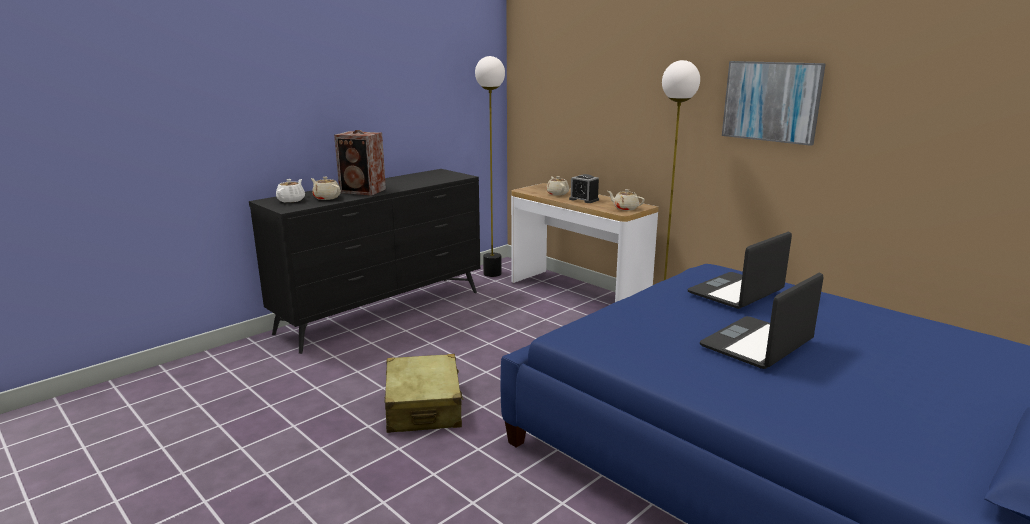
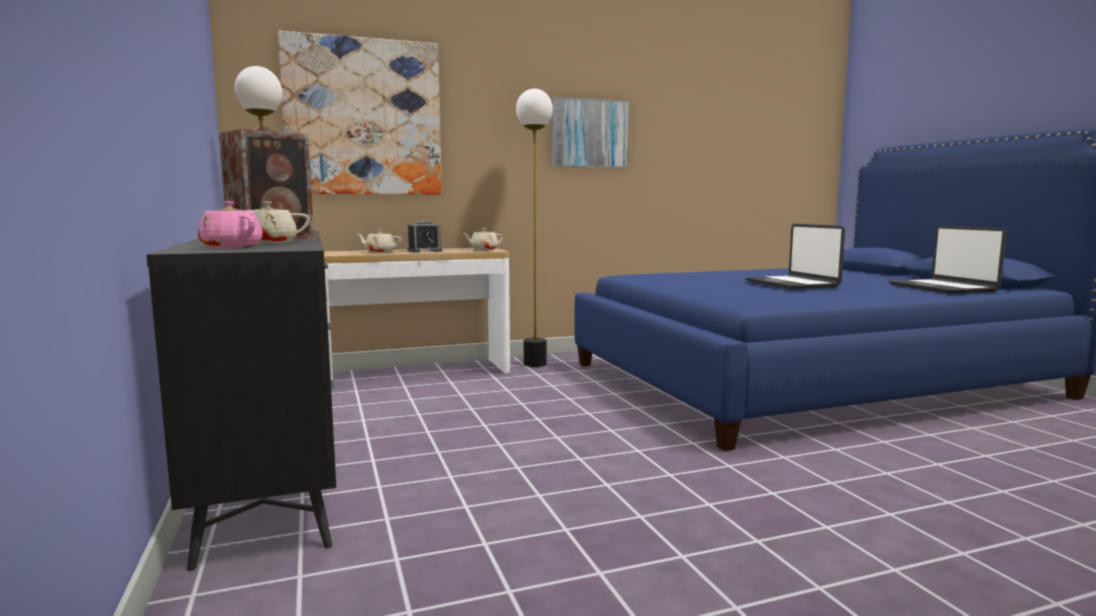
camera: 65 degrees left, 10 degrees down
white teapot [276,179,305,203] -> pink teapot [198,201,263,248]
beige suitcase [385,354,464,433] -> none
laptop [687,232,792,309] -> laptop moved to [889,225,1007,294]
none -> picture [278,31,442,195]

